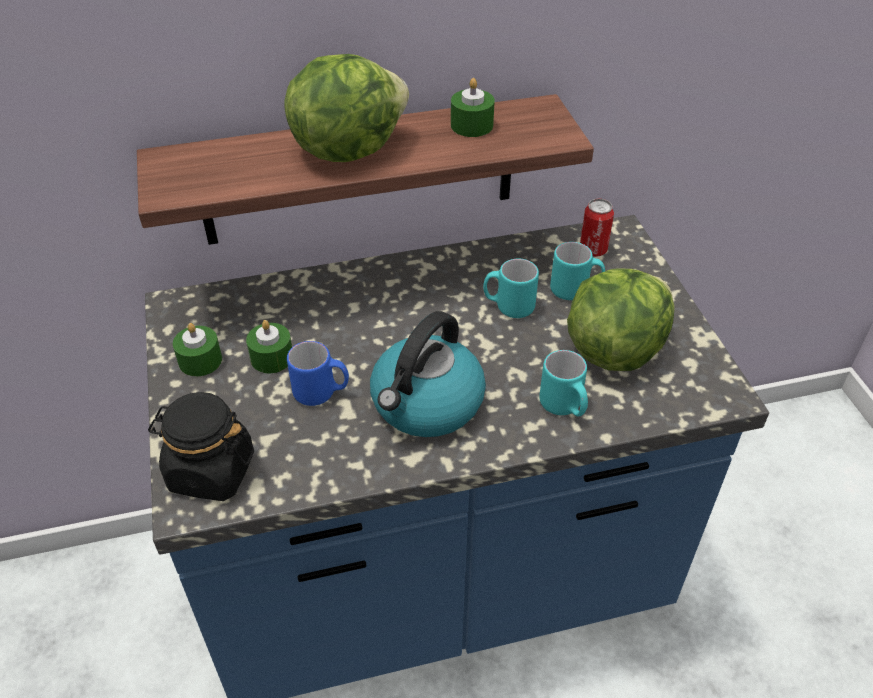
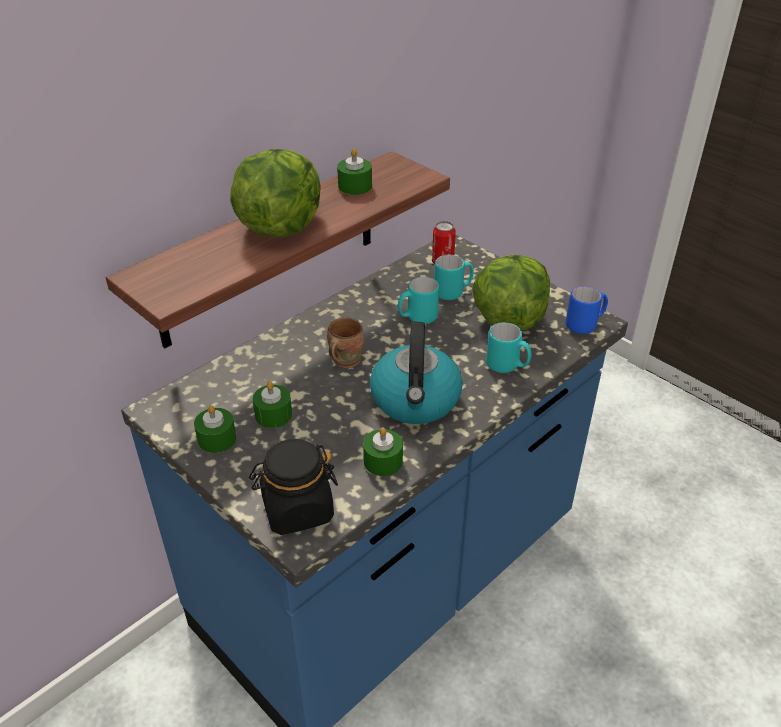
camera: 30 degrees left, 5 degrees down
blue mug [287,341,349,406] -> blue mug moved to [566,286,608,334]
none -> brown mug [327,318,364,368]
none -> green candle [363,427,403,476]

